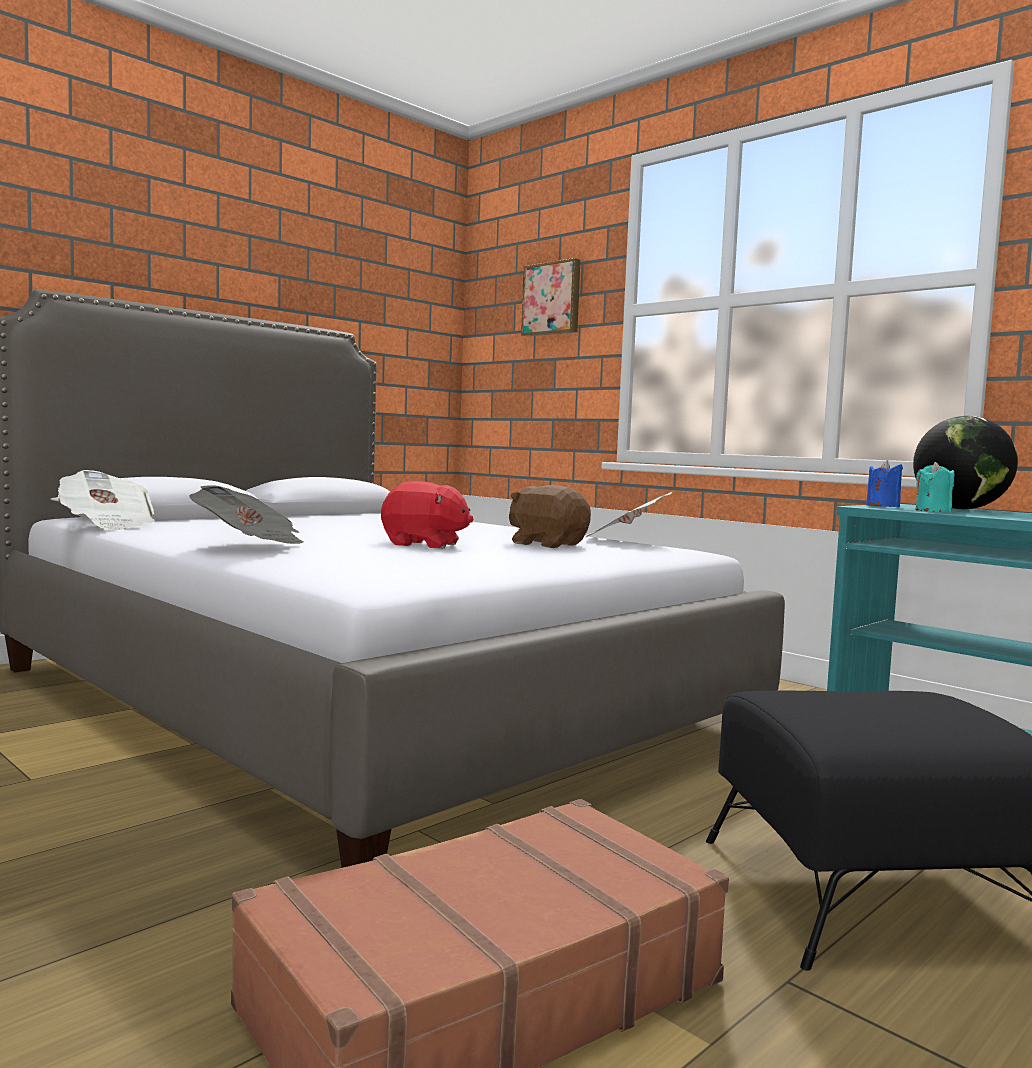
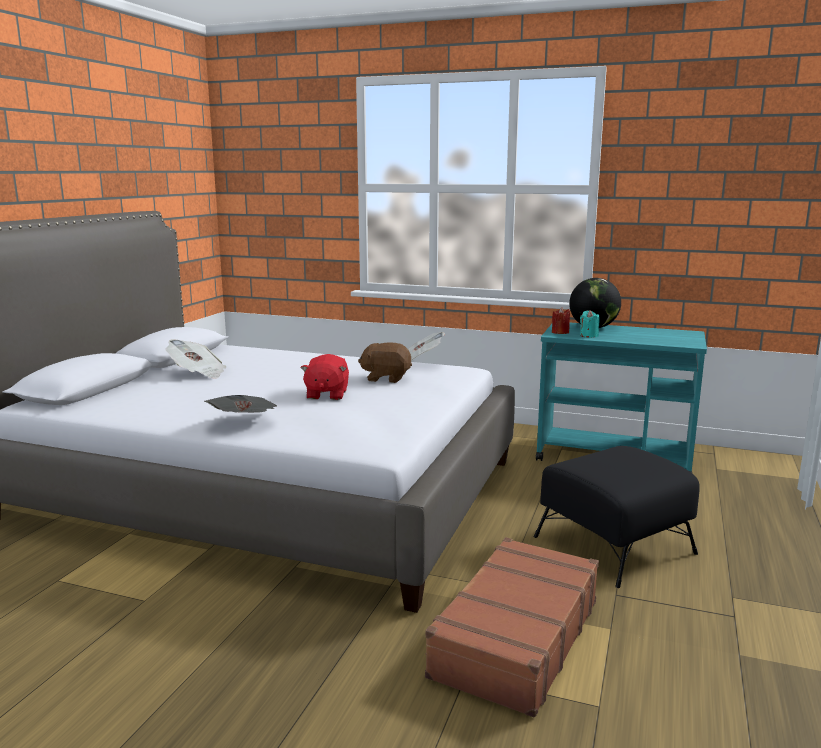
camera: 25 degrees left, 10 degrees up
newspaper [57,470,155,530] -> newspaper moved to [165,339,226,379]
red plush toy [381,481,474,549] -> red plush toy turned 105 degrees clockwise [300,354,349,400]
picture [521,258,580,336] -> none
blue candle [866,460,903,507] -> red candle [552,307,570,334]

